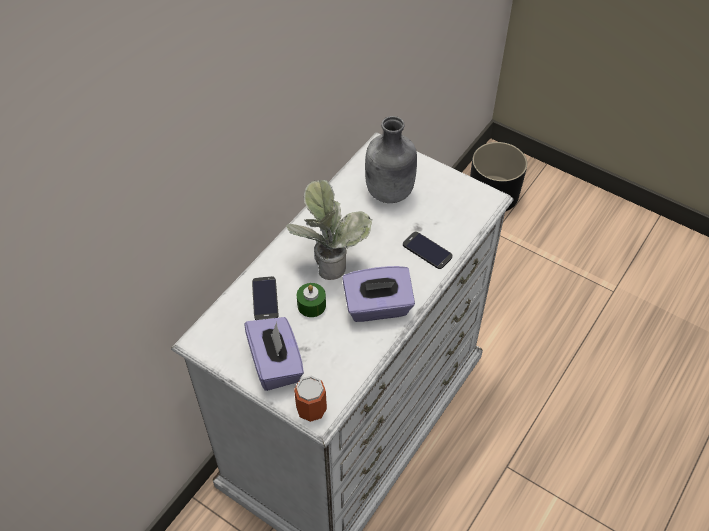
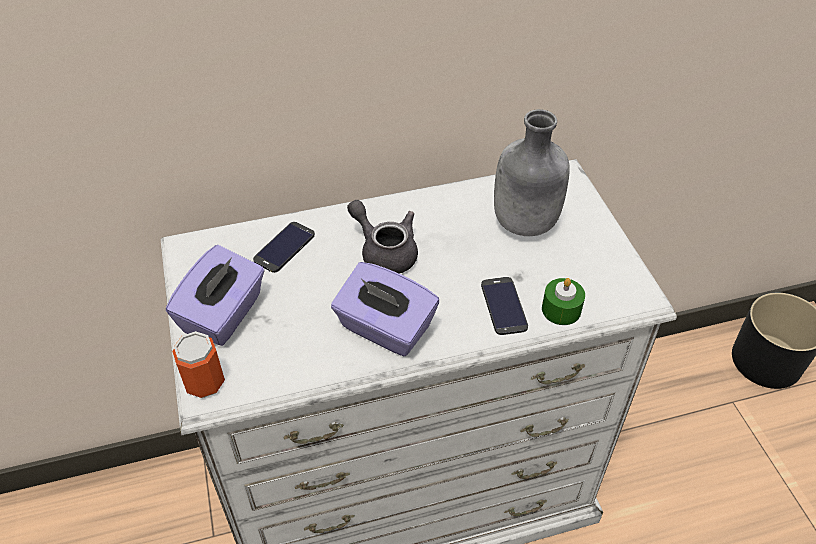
camera: 40 degrees right, 5 degrees down
potted plant [286,180,372,280] -> grey teapot [347,200,418,274]
green candle [297,283,326,317] -> green candle moved to [542,278,585,325]

